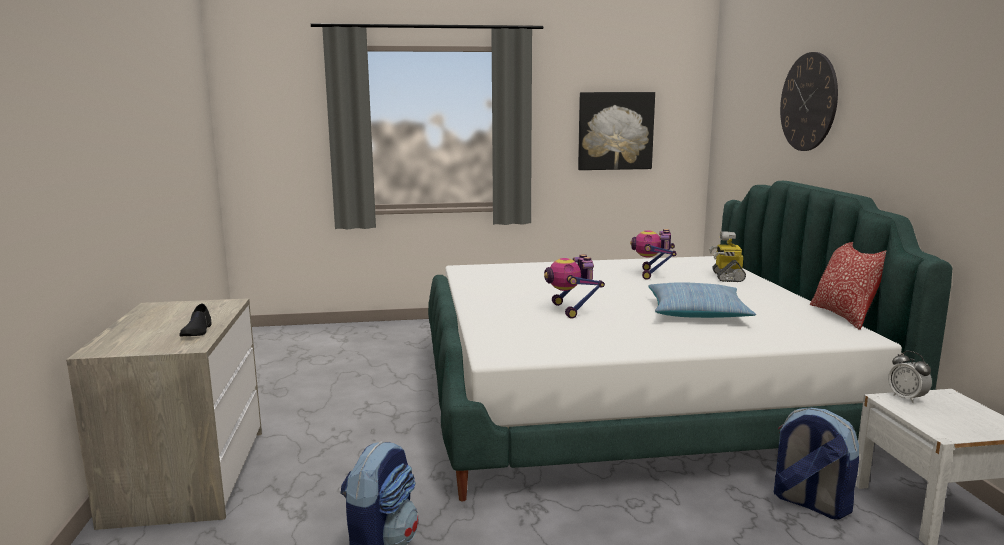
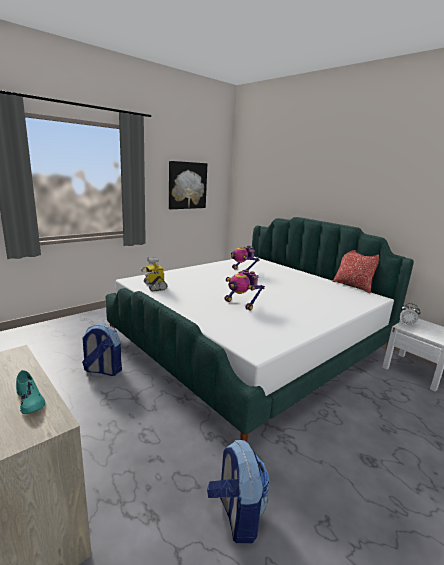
camera: 35 degrees left, 5 degrees up
black shoe [179,303,212,336] -> turquoise shoe [16,370,45,414]
pillow [648,283,756,318] -> none
toy robot [709,232,746,282] -> toy robot moved to [141,257,167,291]
backpack [774,408,859,519] -> backpack moved to [82,324,122,376]
wall clock [780,52,838,151] -> none

